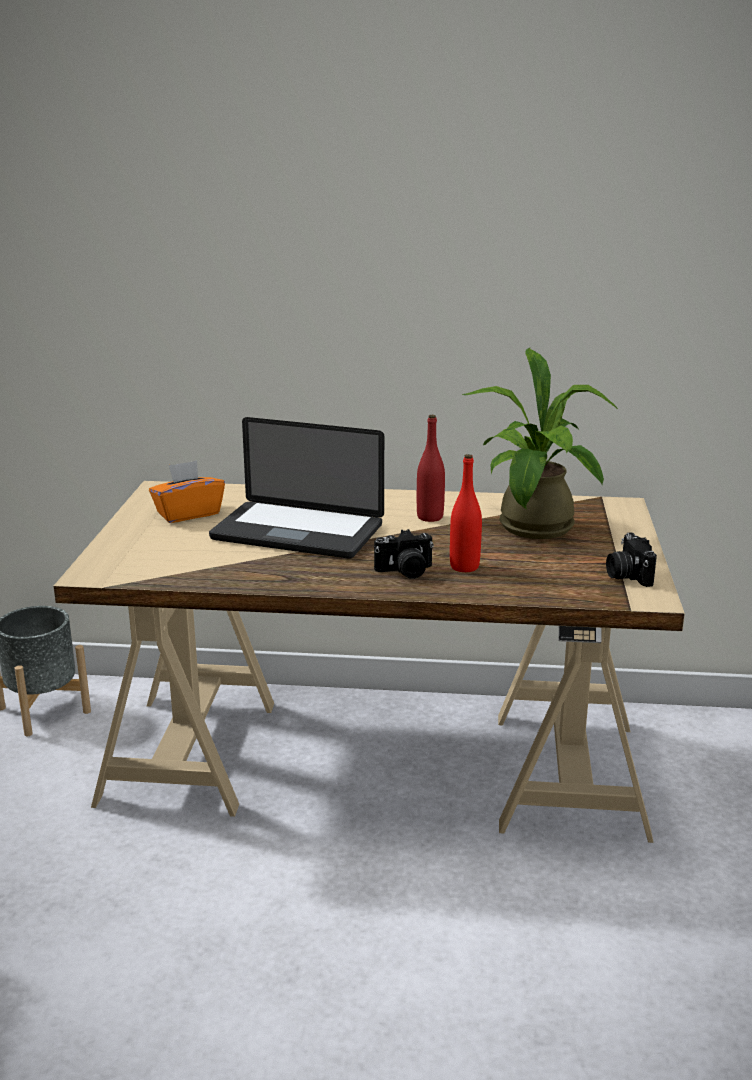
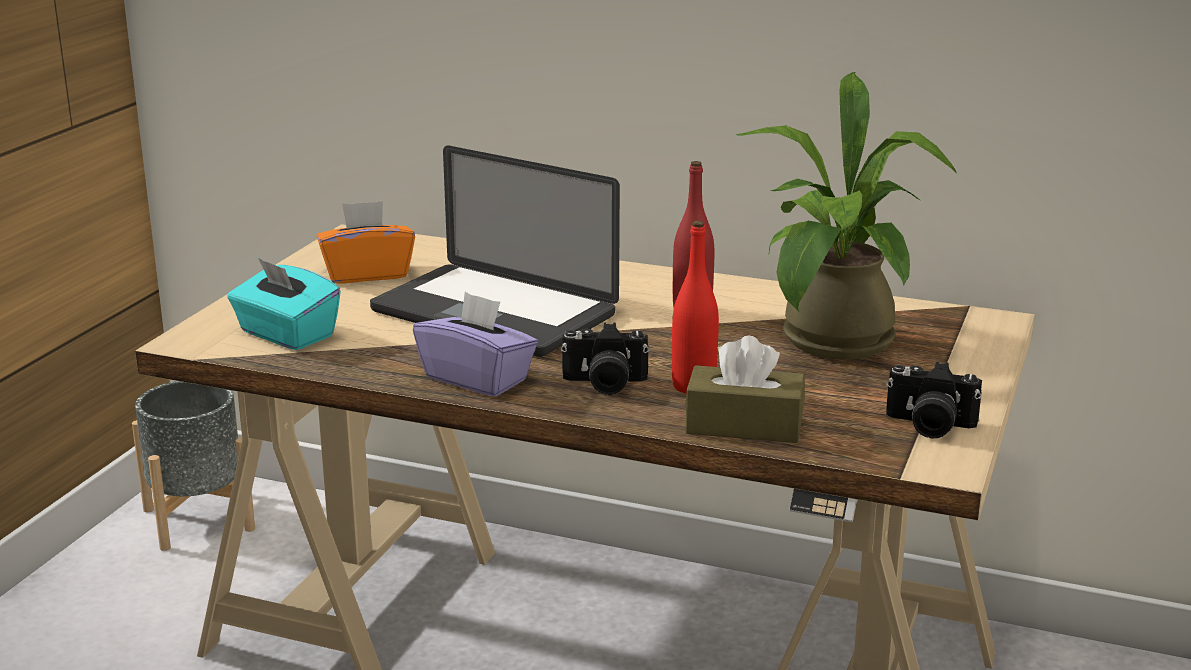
camera: 15 degrees right, 0 degrees up
camera [606,532,657,587] -> camera turned 75 degrees counterclockwise [886,361,982,439]
none -> turquoise tissue box [227,258,341,350]
none -> purple tissue box [413,292,538,397]
none -> brown tissue box [685,335,805,443]

